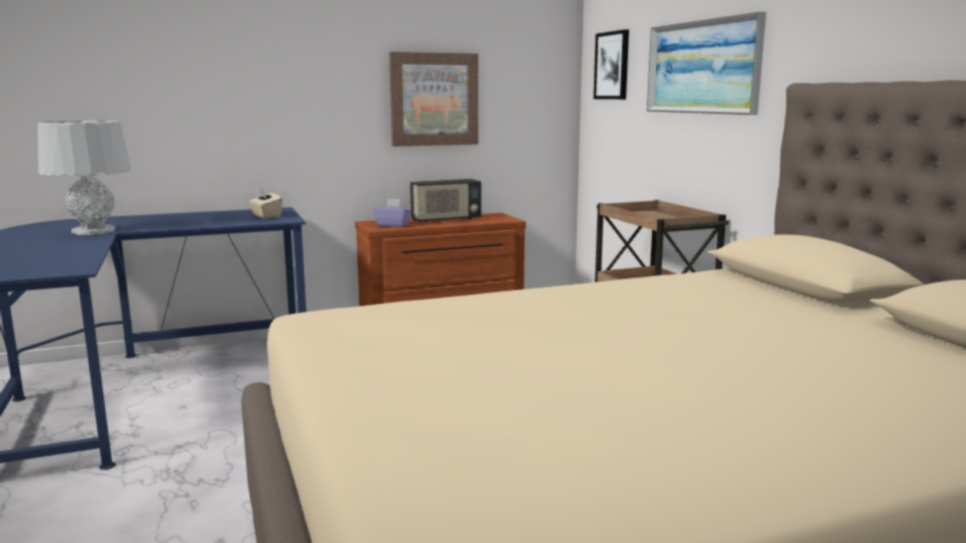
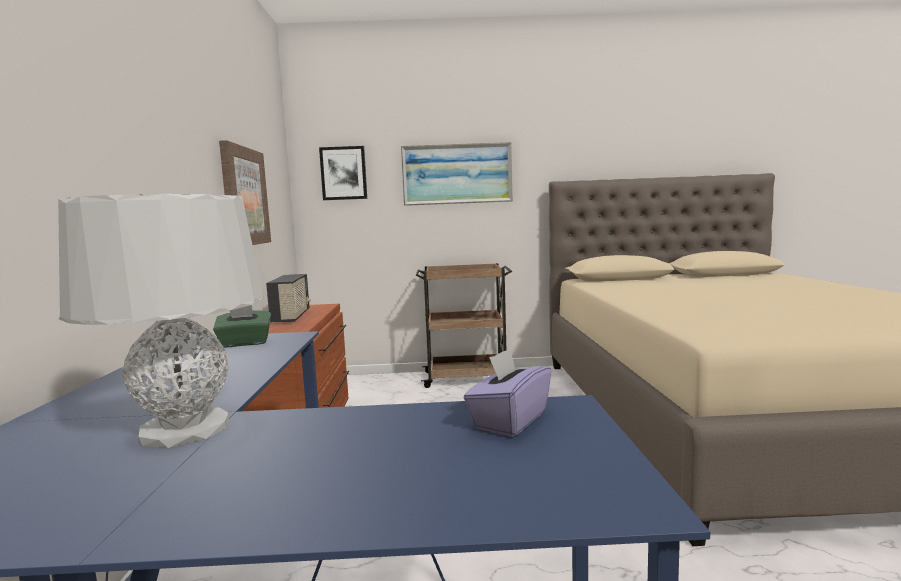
camera: 70 degrees left, 5 degrees down
beige tissue box [249,188,283,219] -> green tissue box [213,305,271,347]
purple tissue box [373,198,412,227] -> purple tissue box moved to [464,348,551,437]

